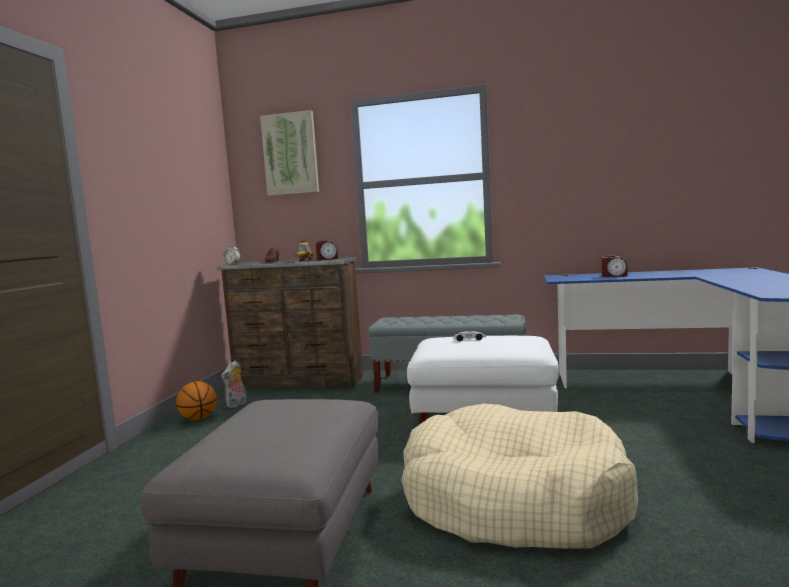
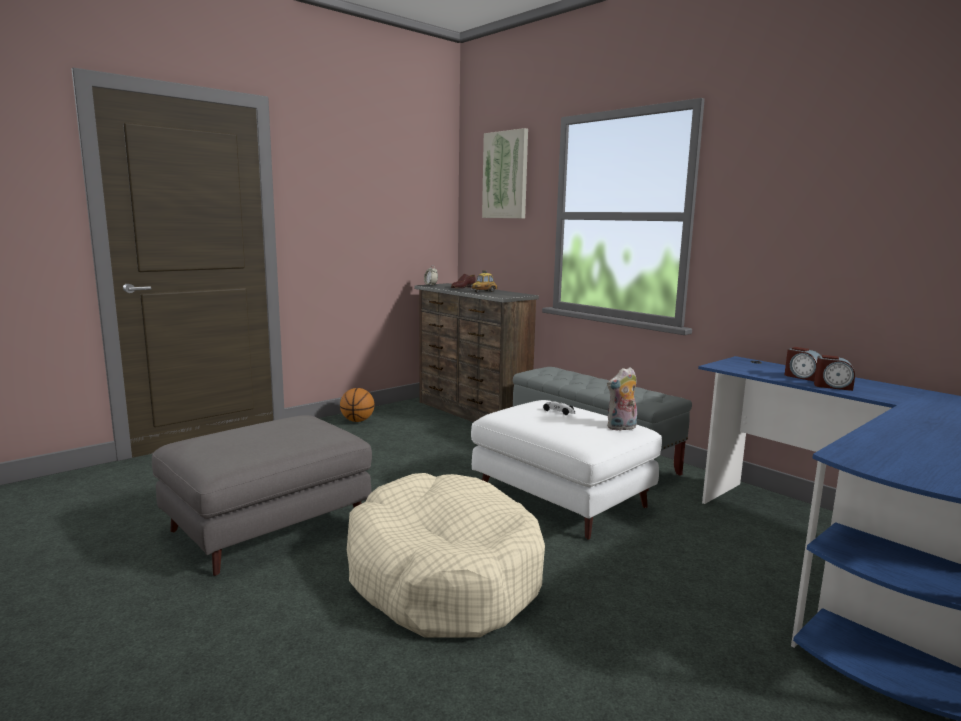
camera: 35 degrees right, 5 degrees up
plush toy [221,361,247,408] -> plush toy moved to [607,367,637,431]
alarm clock [316,241,338,260] -> alarm clock moved to [814,355,855,391]

